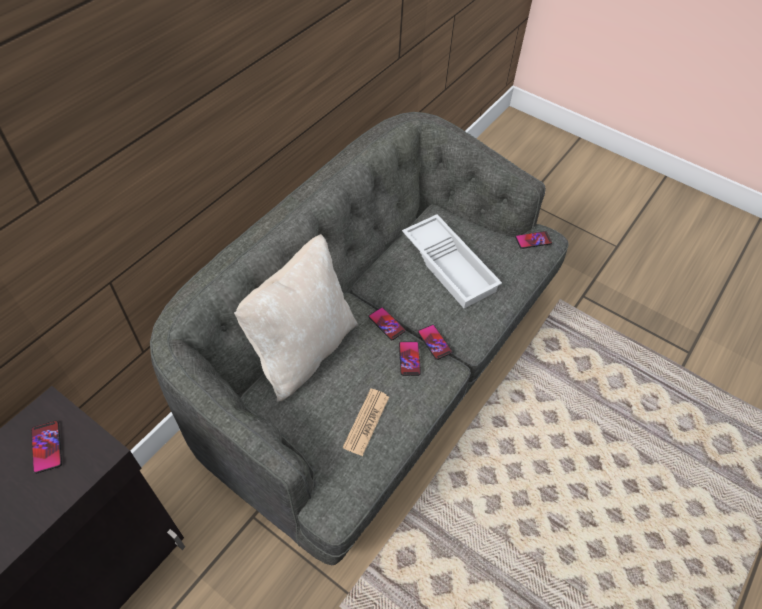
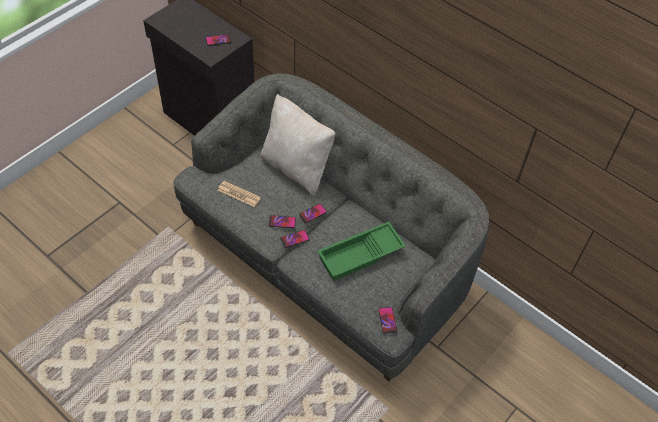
camera: 95 degrees right, 0 degrees up
white tray [402,214,502,309] -> green tray [317,222,406,281]

